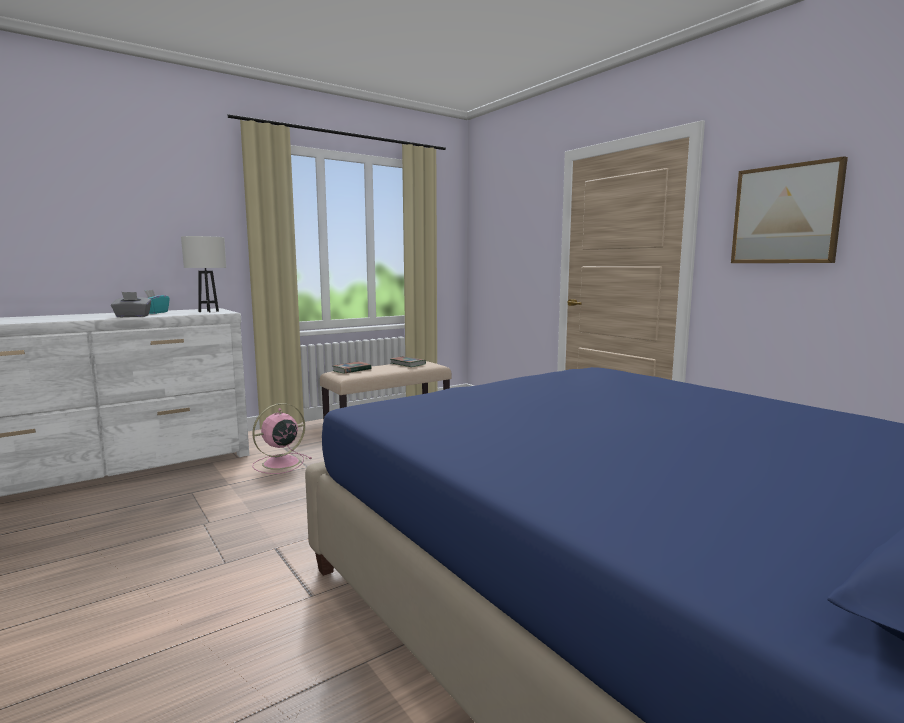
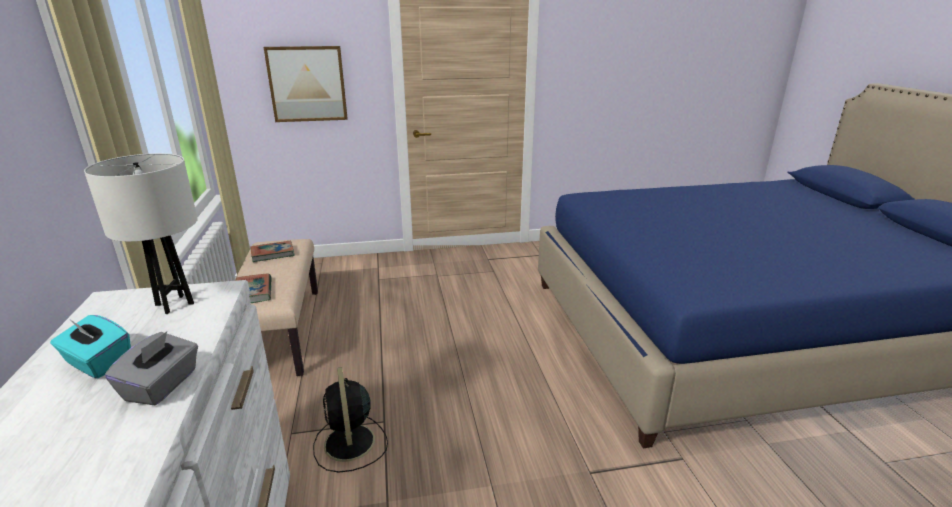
camera: 65 degrees left, 15 degrees up
pink fan [252,403,312,474] -> black fan [313,367,388,472]
picture [731,156,848,263] -> picture moved to [263,46,348,122]

